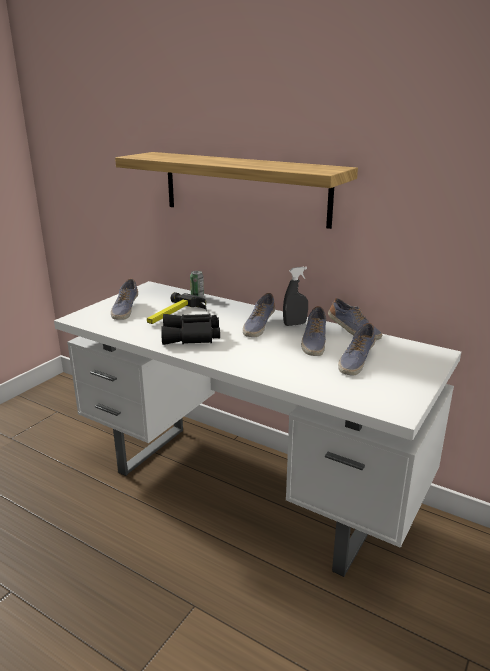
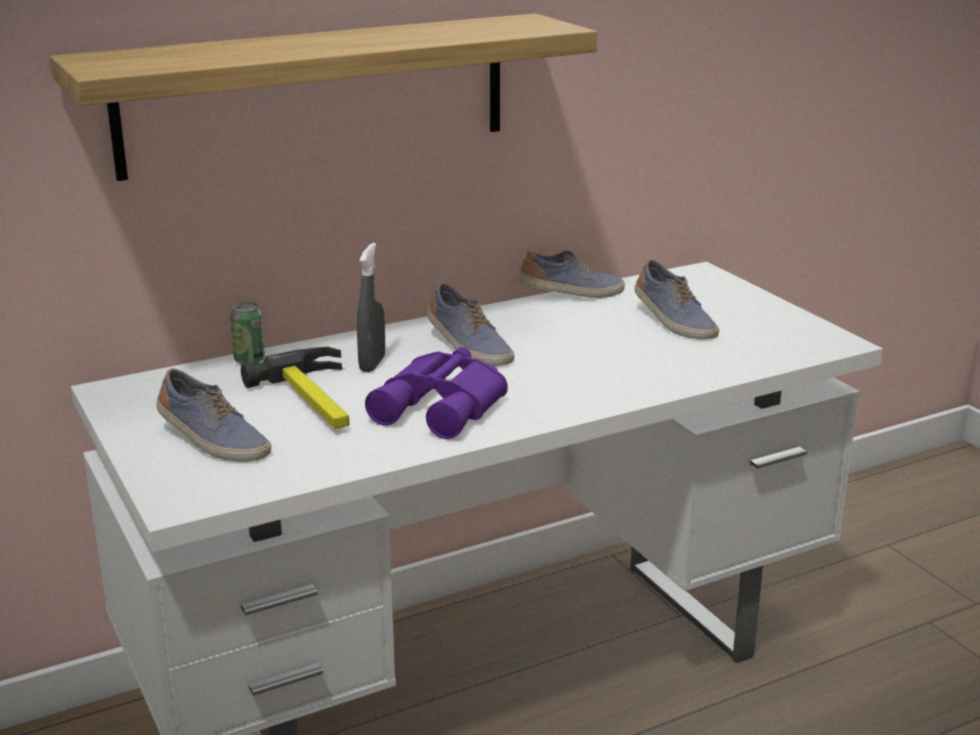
camera: 60 degrees left, 0 degrees up
black binoculars [161,314,220,345] -> purple binoculars [365,347,508,439]
grey spray bottle [283,267,308,326] -> grey spray bottle moved to [357,243,385,372]
shoe [301,306,326,356] -> none

